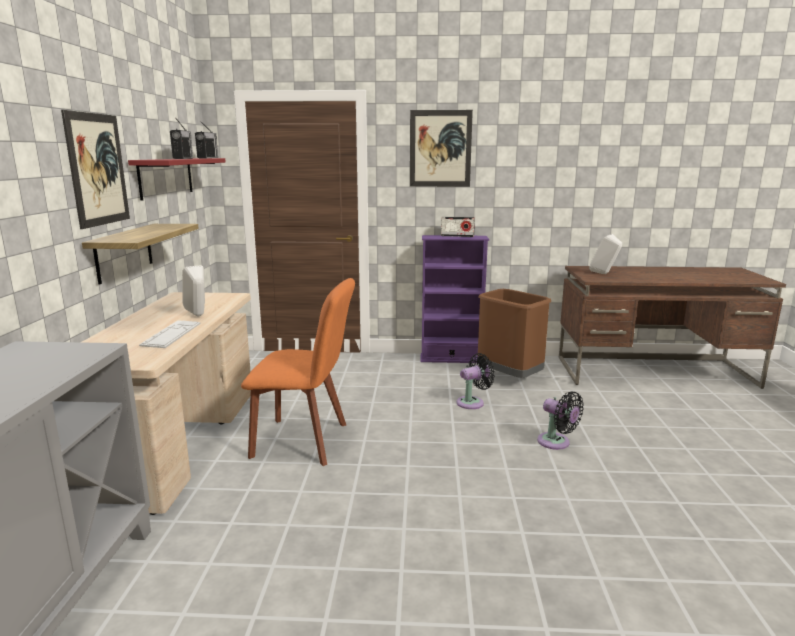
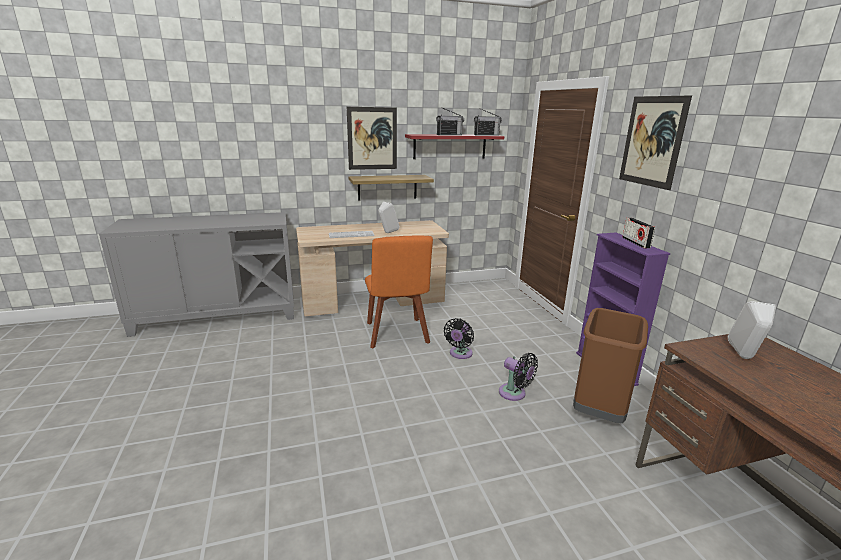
camera: 70 degrees right, 5 degrees up
black fan [537,391,584,450] -> black fan moved to [444,318,474,359]

